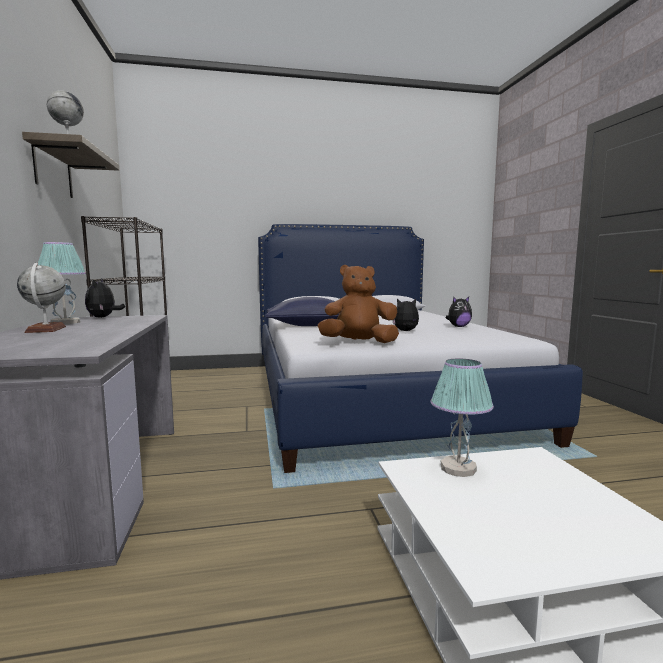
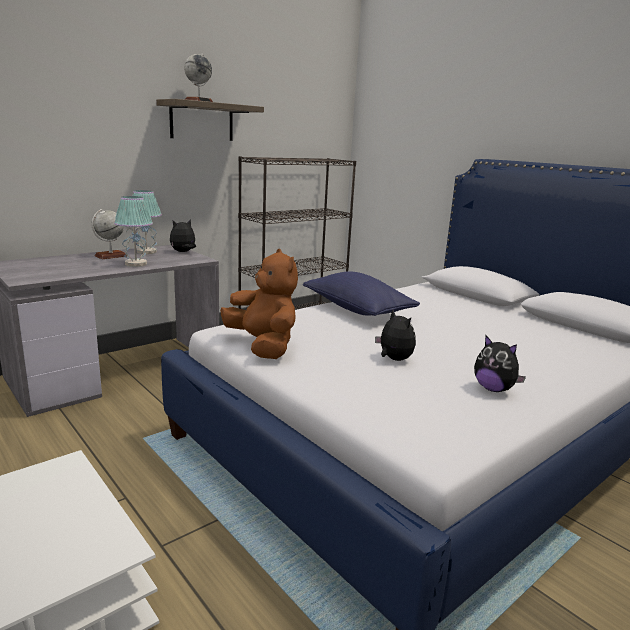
camera: 60 degrees right, 10 degrees up
table lamp [431,359,494,477] -> table lamp moved to [114,196,153,267]

